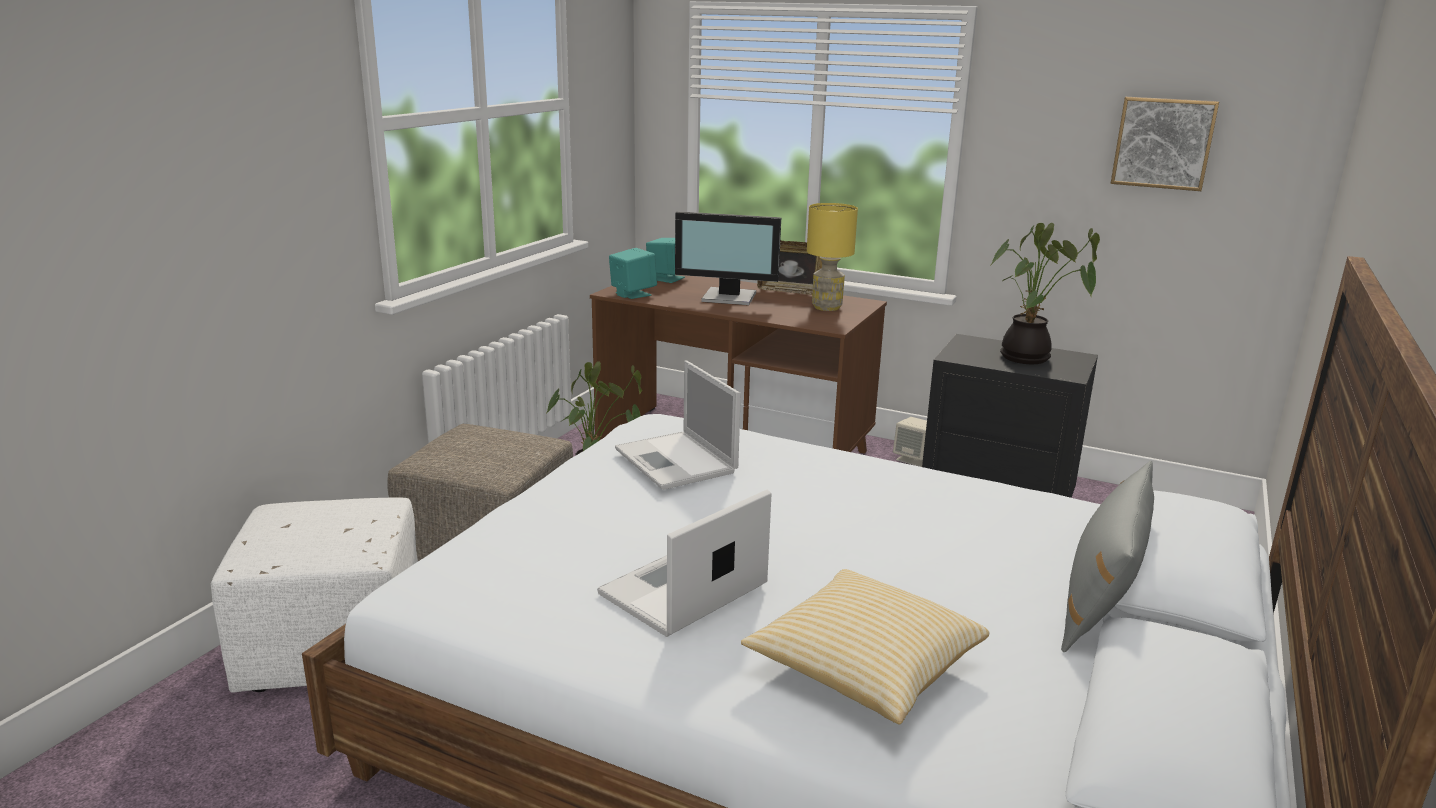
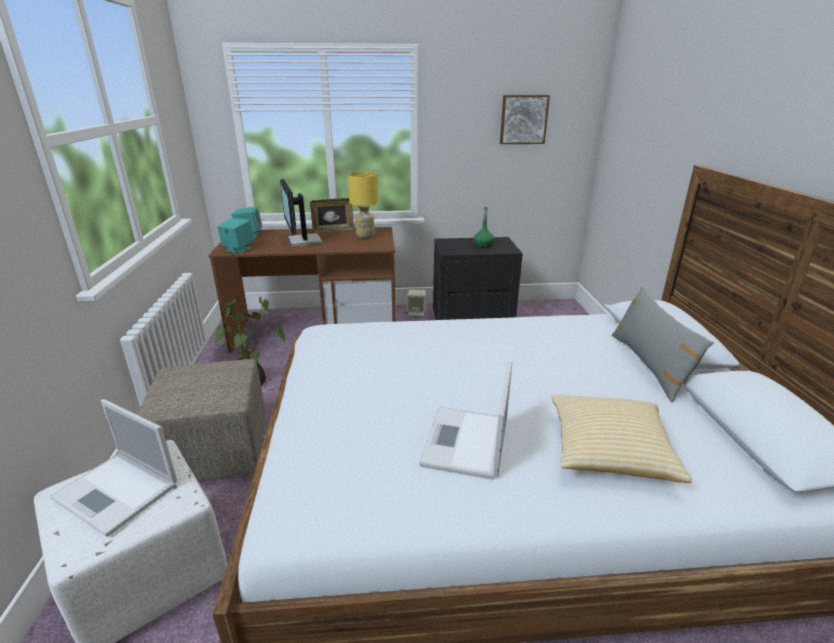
camera: 30 degrees left, 5 degrees up
laptop [615,360,741,490] -> laptop moved to [50,399,177,537]
monitor [675,211,781,305] -> monitor turned 90 degrees clockwise [280,179,323,246]
potted plant [990,223,1100,364] -> green bottle [474,207,494,248]

